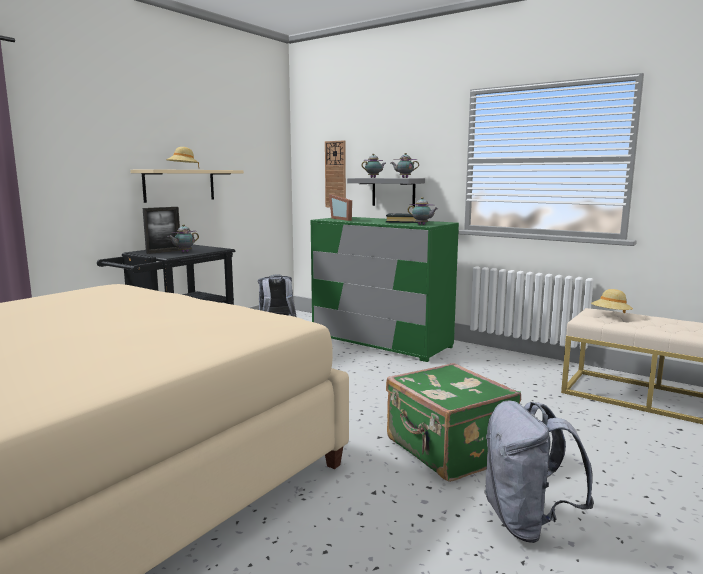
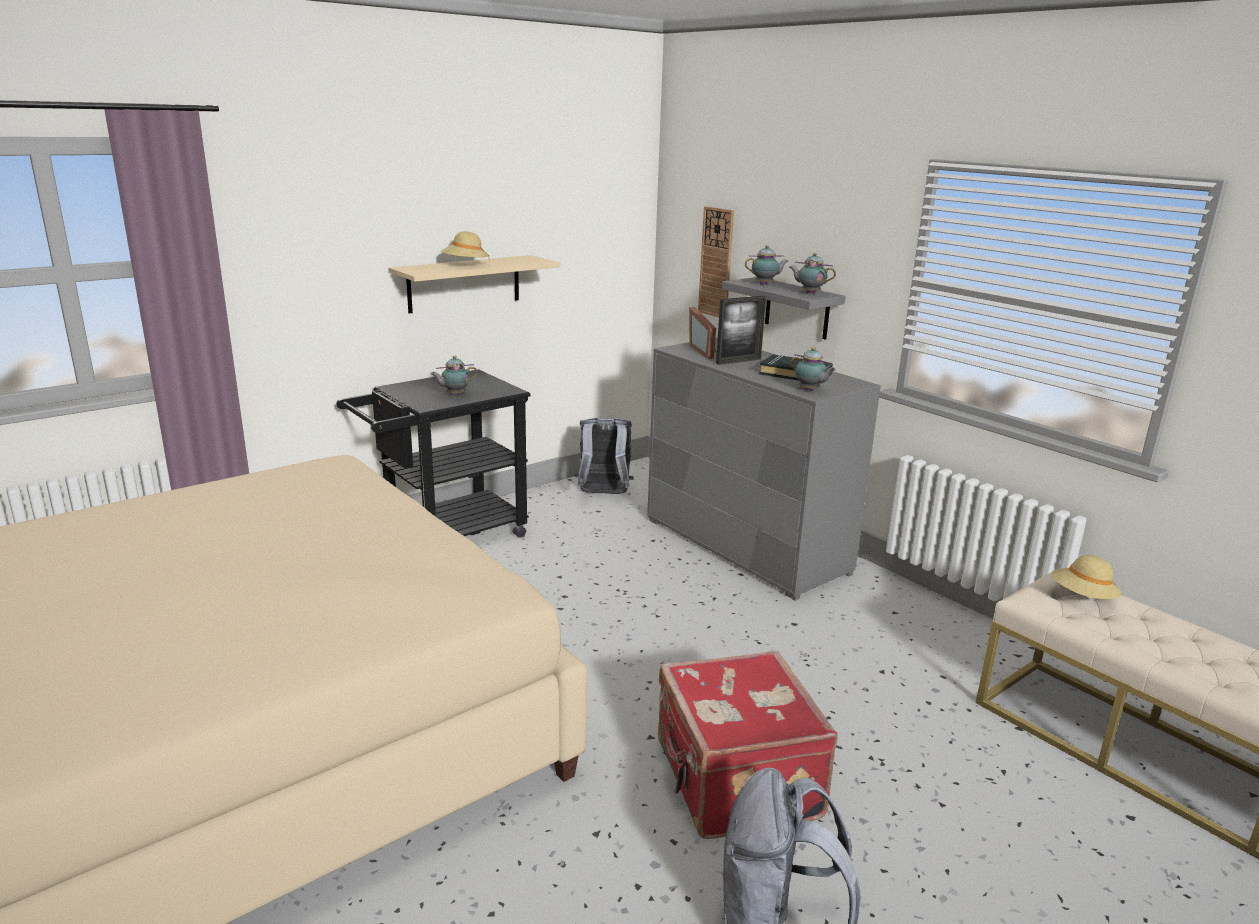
camera: 15 degrees right, 10 degrees up
picture frame [143,207,181,254] -> picture frame moved to [716,296,766,365]
green dresser [311,217,459,362] -> grey dresser [647,337,881,601]
green suitcase [386,363,521,482] -> red suitcase [658,651,838,839]

